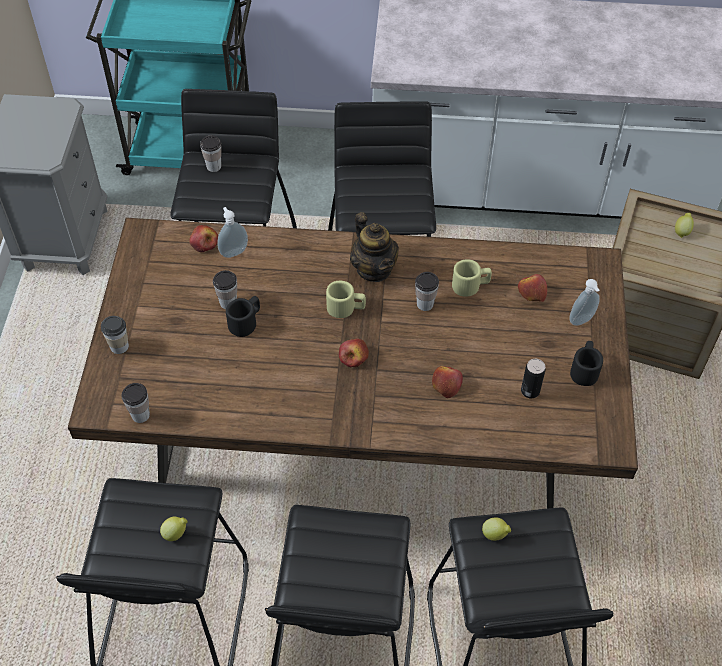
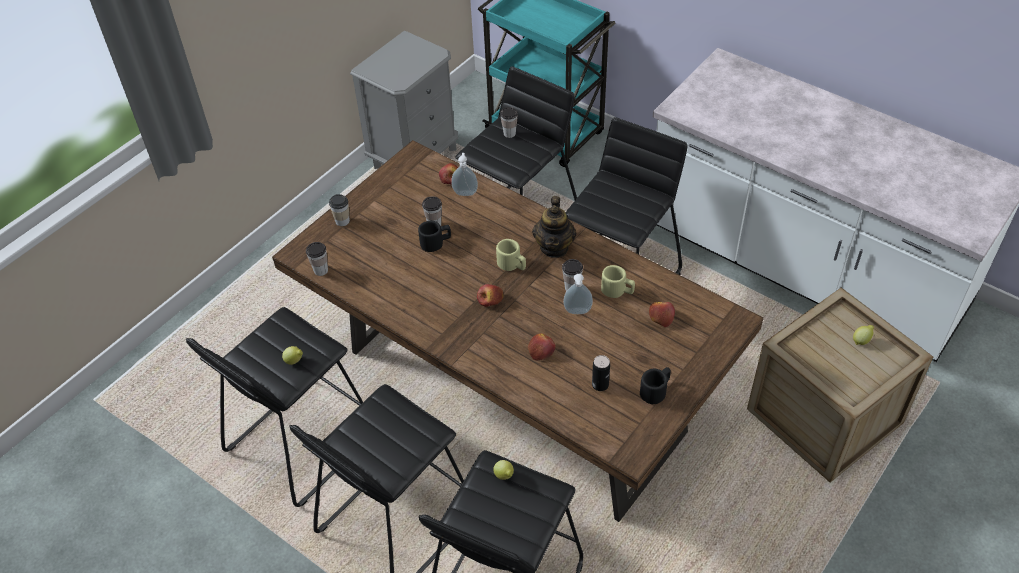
camera: 35 degrees right, 5 degrees down
soap dispenser [570,279,600,326] -> soap dispenser moved to [563,274,593,314]

